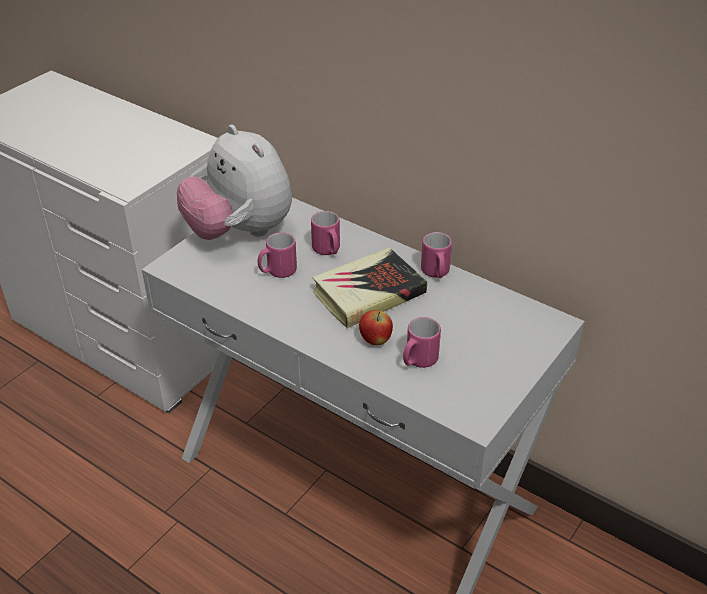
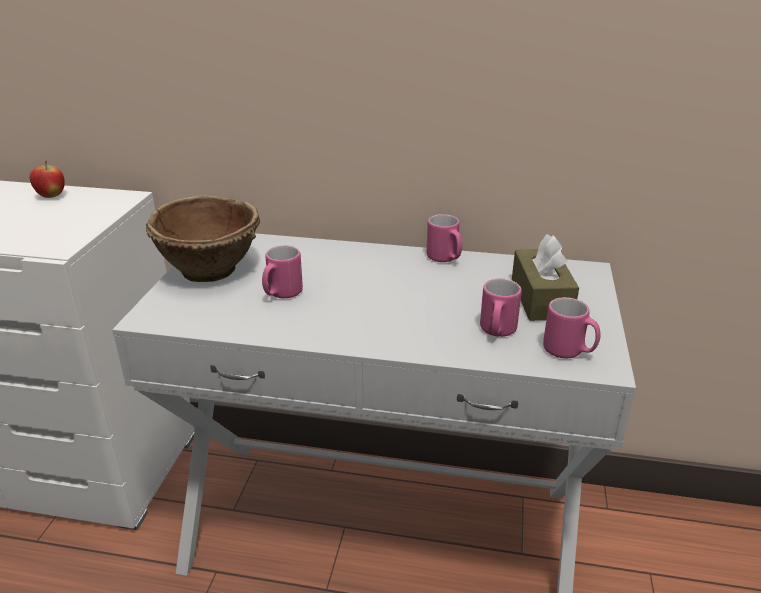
camera: 25 degrees left, 10 degrees down
plush toy [177,125,292,240] -> brown bowl [146,195,260,282]
pink mug [311,211,340,255] -> pink mug moved to [543,297,601,358]
book [312,247,427,328] -> none
apple [359,310,393,346] -> apple moved to [30,161,65,198]
none -> brown tissue box [512,234,579,321]

